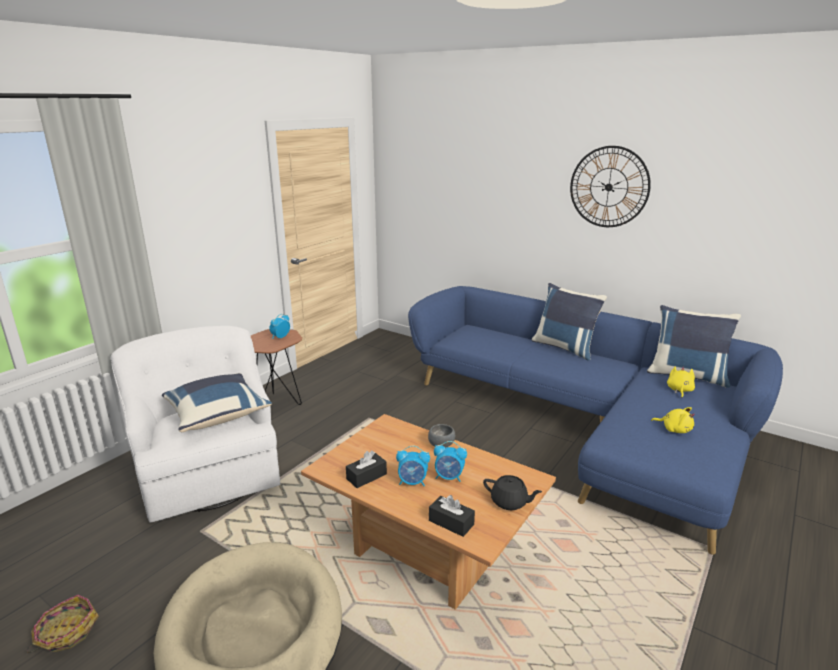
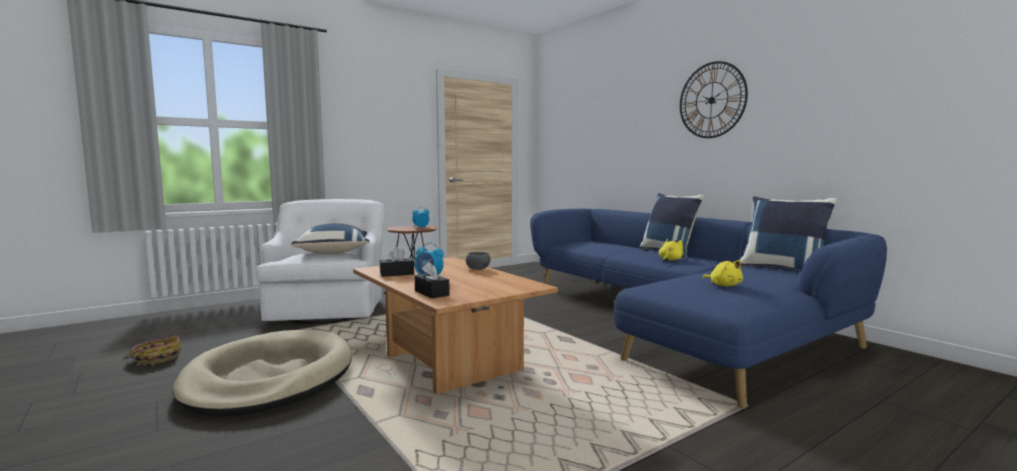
camera: 20 degrees right, 15 degrees down
alarm clock [434,441,467,482] -> none
black teapot [483,475,542,510] -> none
yellow plush toy [667,367,695,398] -> yellow plush toy moved to [659,239,683,261]

